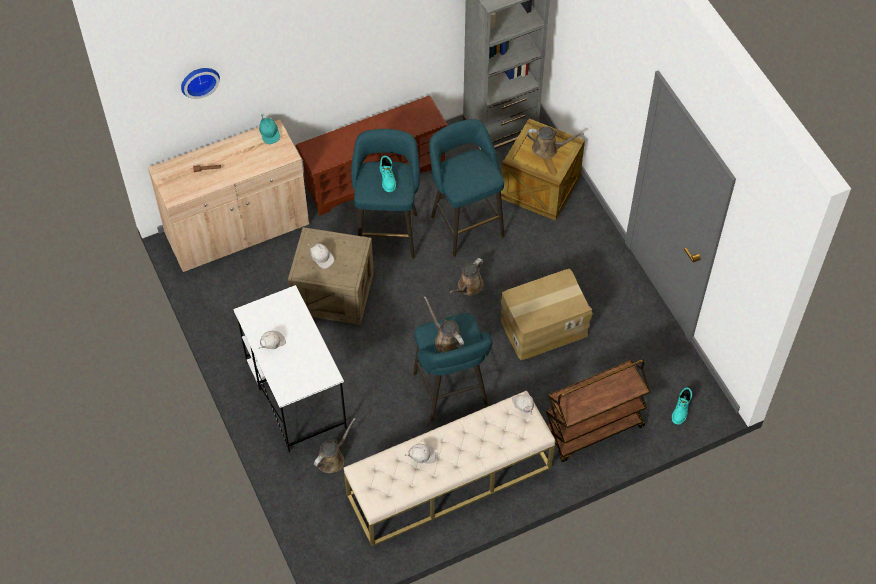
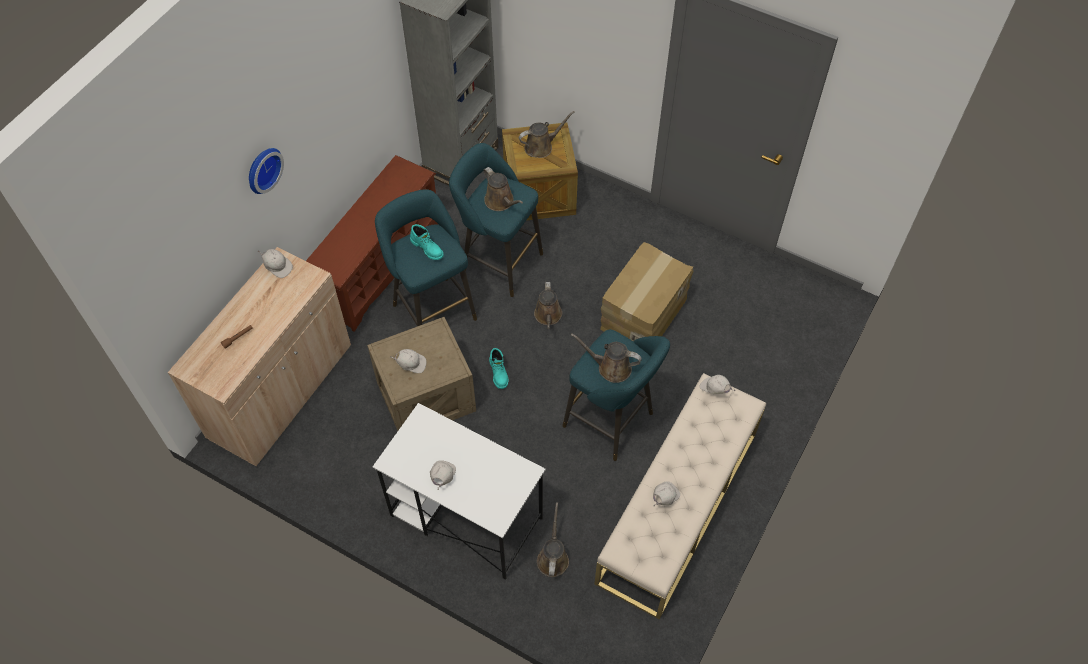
camera: 35 degrees left, 0 degrees up
wall clock [181,68,220,99] -> wall clock moved to [249,148,284,194]
turquoise cap [259,115,280,144] -> white cap [258,249,293,278]
brown cart [546,360,650,462] -> none
turquoise boot [672,388,692,425] -> turquoise boot moved to [489,348,508,389]
none -> brown watering can [483,167,523,211]

